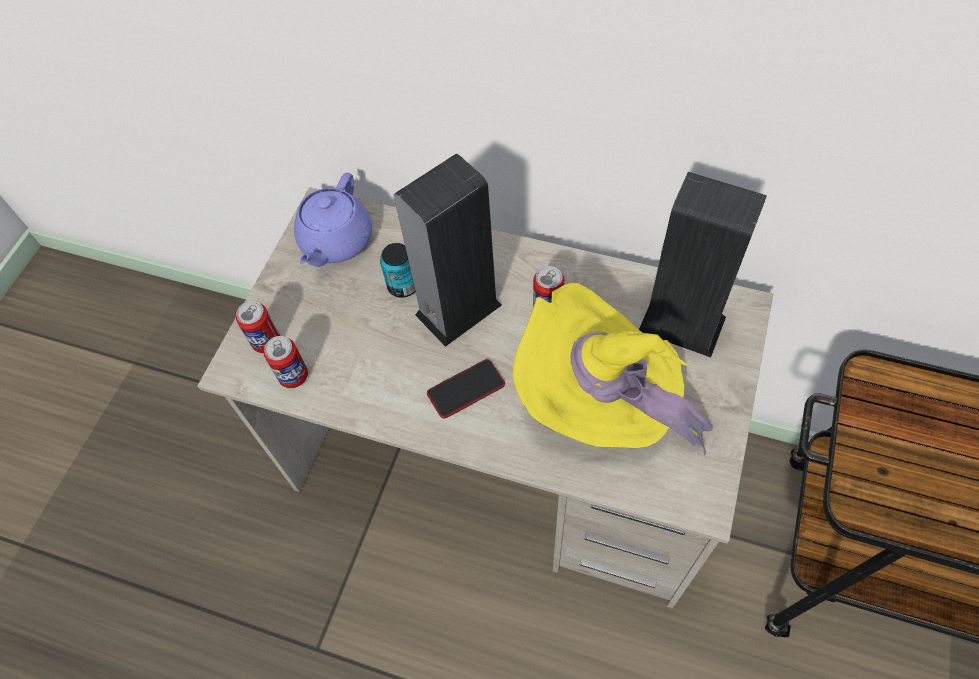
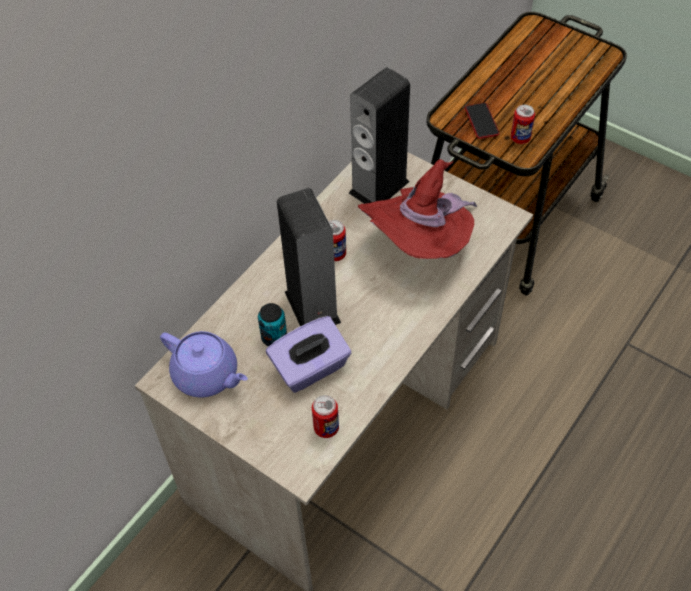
camera: 75 degrees left, 5 degrees down
can [236,301,280,353] -> can moved to [511,105,535,144]
phone [427,359,505,418] -> phone moved to [465,103,499,139]
yellow hat [512,283,713,456] -> red hat [358,159,477,259]
none -> purple tissue box [266,316,351,393]

